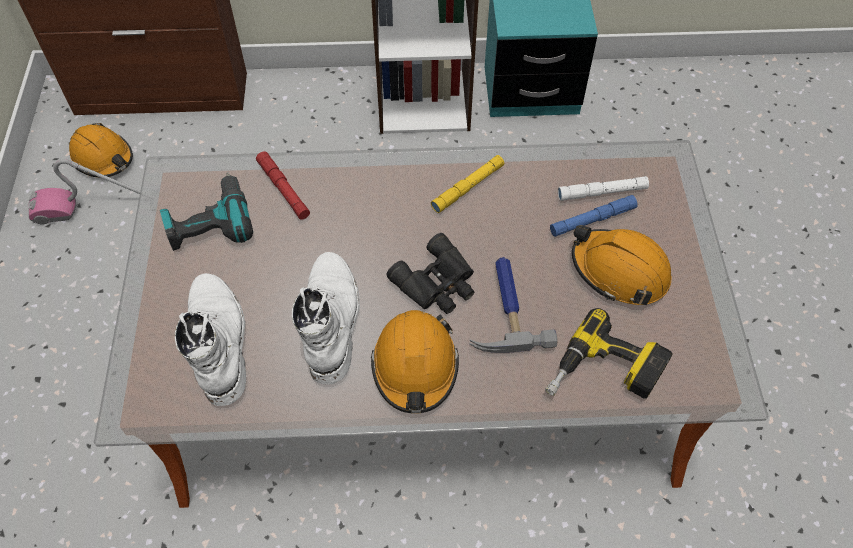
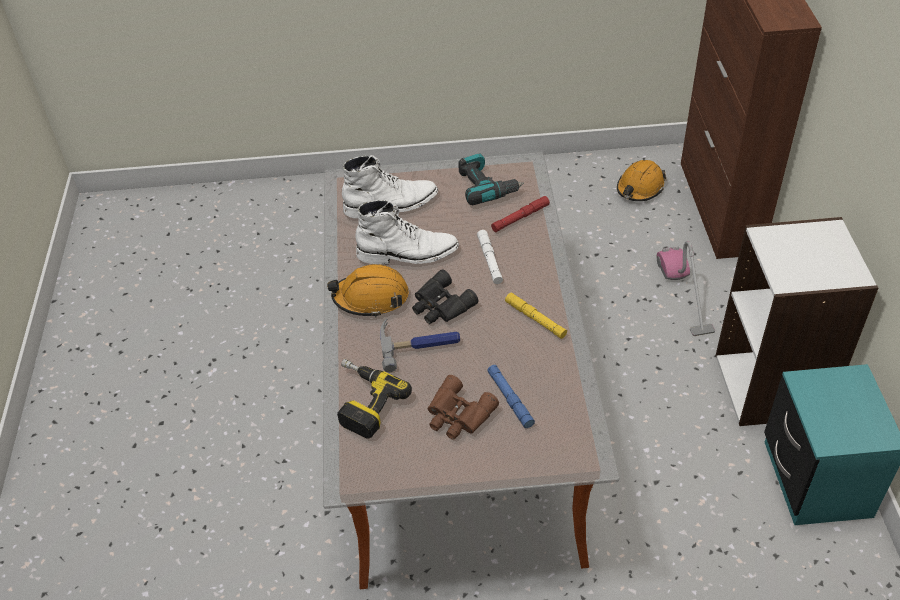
camera: 90 degrees right, 10 degrees down
vacuum cleaner [28,159,141,224] -> vacuum cleaner moved to [657,241,715,336]
white flashlight [558,176,649,201] -> white flashlight moved to [477,230,503,284]
orange hard hat [572,225,671,305] -> brown binoculars [428,375,499,440]

